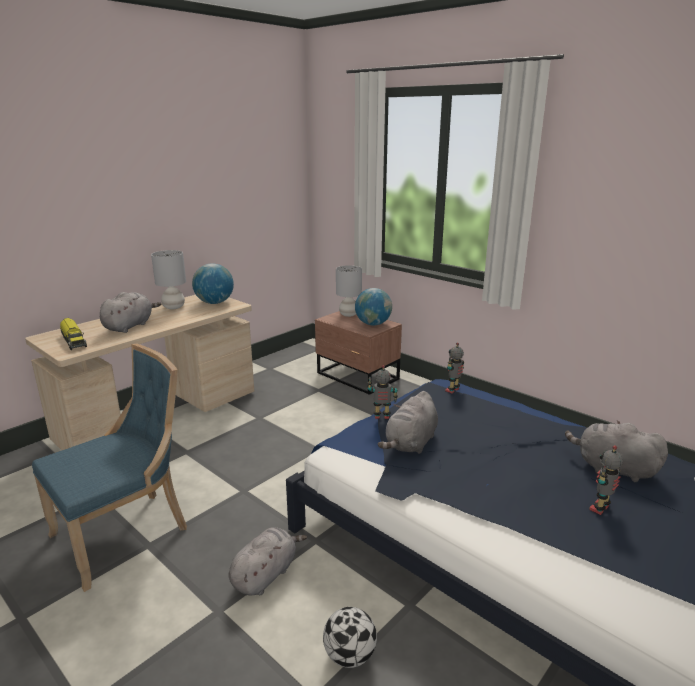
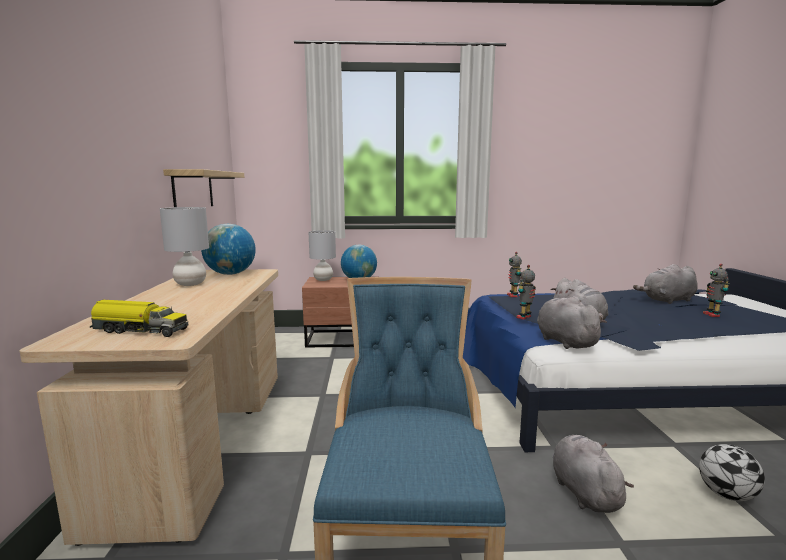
camera: 45 degrees left, 10 degrees down
grey plush toy [100,292,161,333] -> grey plush toy moved to [537,296,607,349]
none -> shelf [163,169,244,207]

